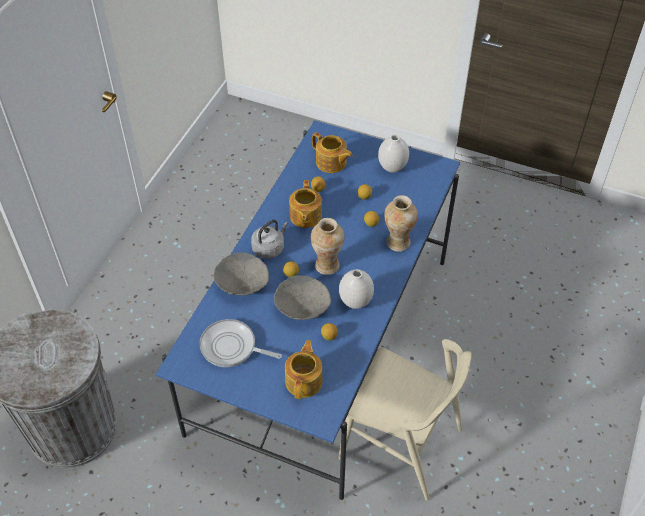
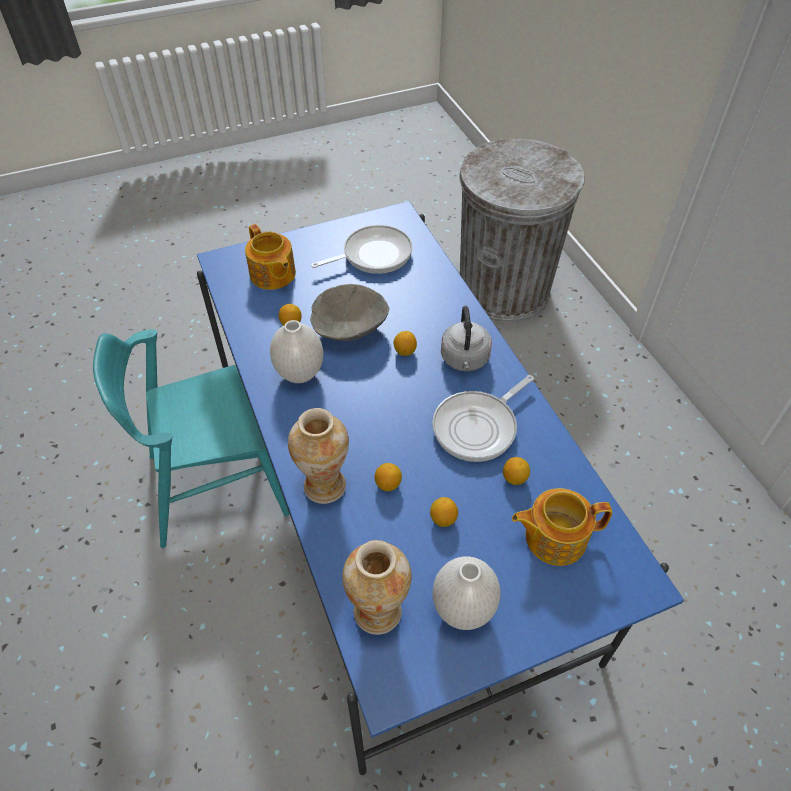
camera: 135 degrees right, 0 degrees up
grey bowl [213,252,269,296] -> none
teapot [289,180,322,228] -> frying pan [432,375,534,462]
vase [311,218,344,275] -> vase moved to [342,540,412,635]
beige chair [338,339,472,501] -> turquoise chair [93,329,289,548]

